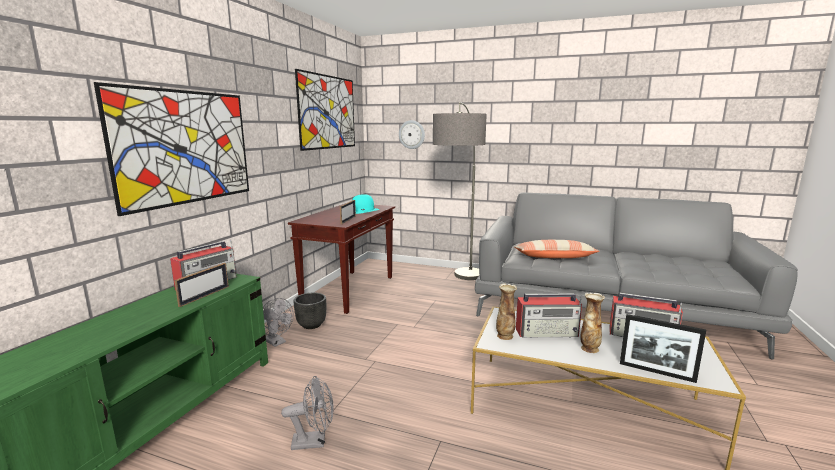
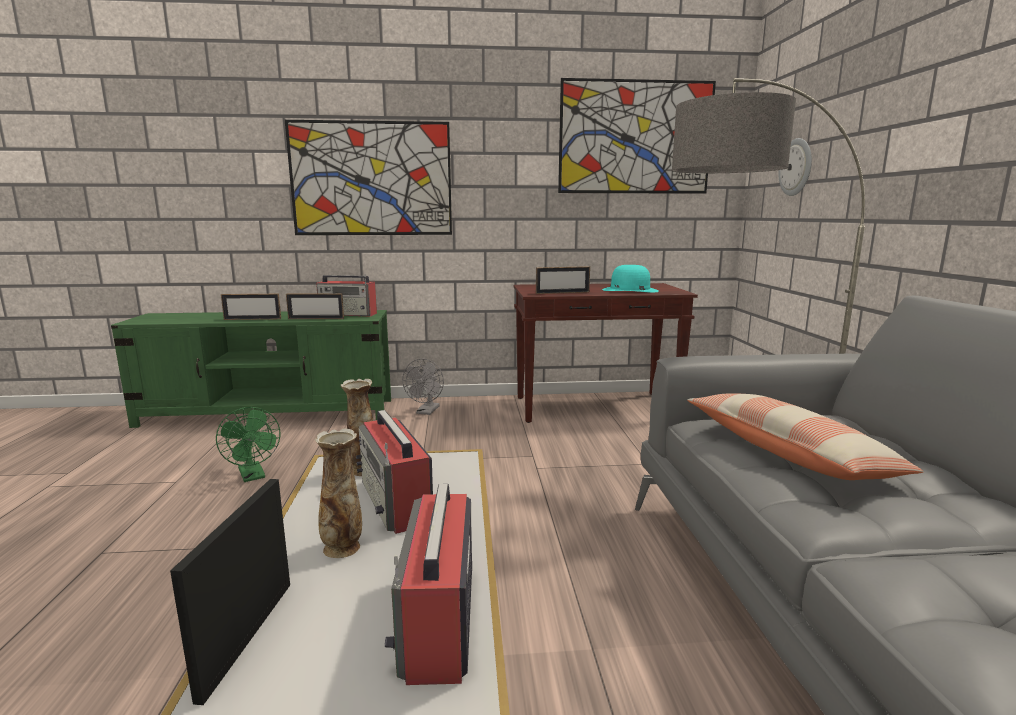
camera: 65 degrees right, 0 degrees up
grey fan [281,376,334,450] -> green fan [216,407,280,482]
black planter [294,293,326,329] -> none
none -> picture frame [221,294,281,320]

